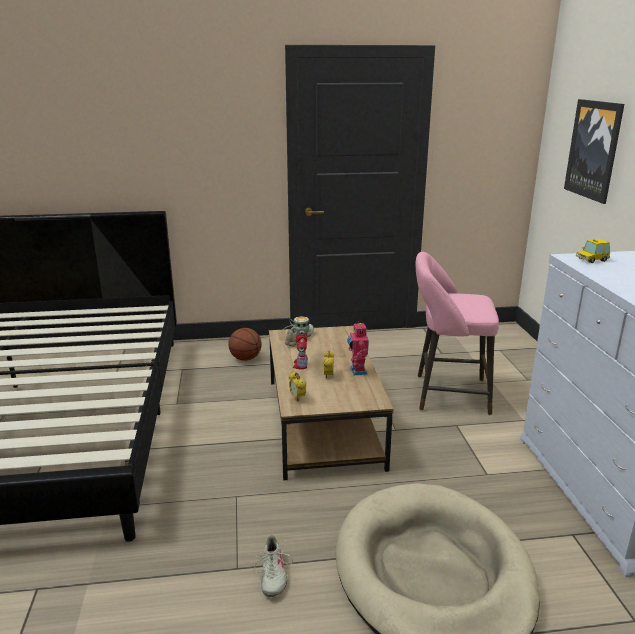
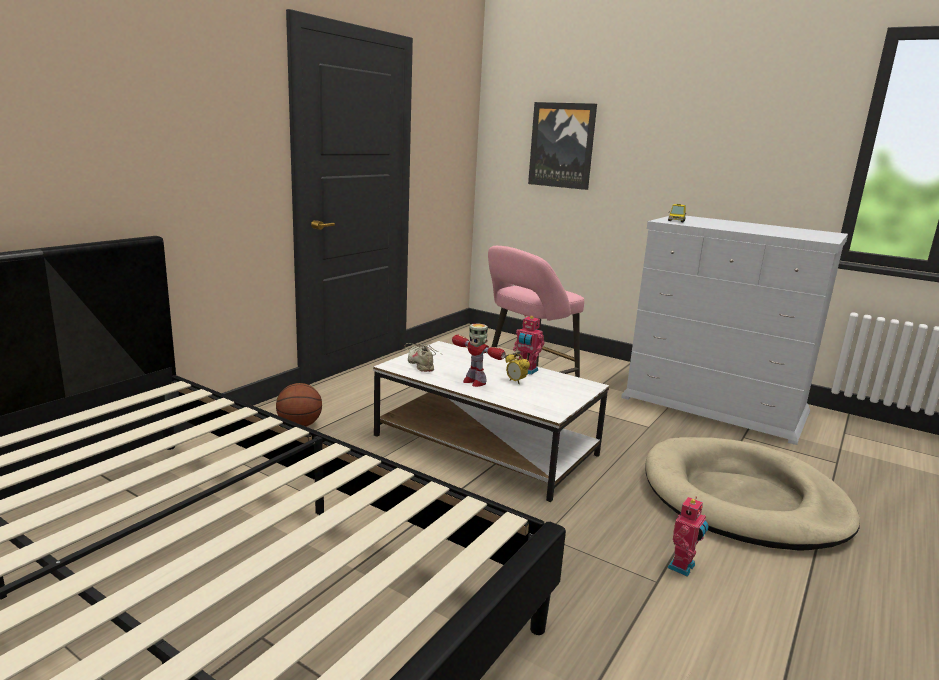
camera: 50 degrees left, 5 degrees down
beige shoe [253,535,293,597] -> toy robot [667,497,709,577]
brown coffee table [269,326,393,480] -> white coffee table [373,341,609,502]
alarm clock [289,372,306,401] -> none

